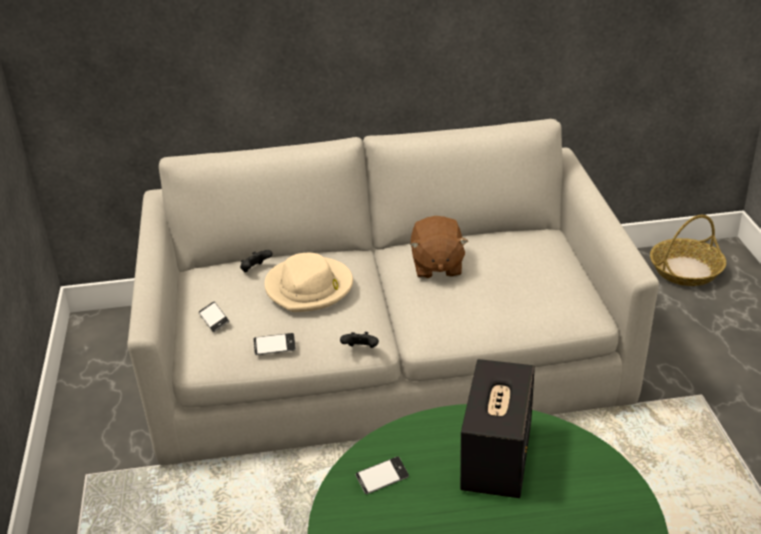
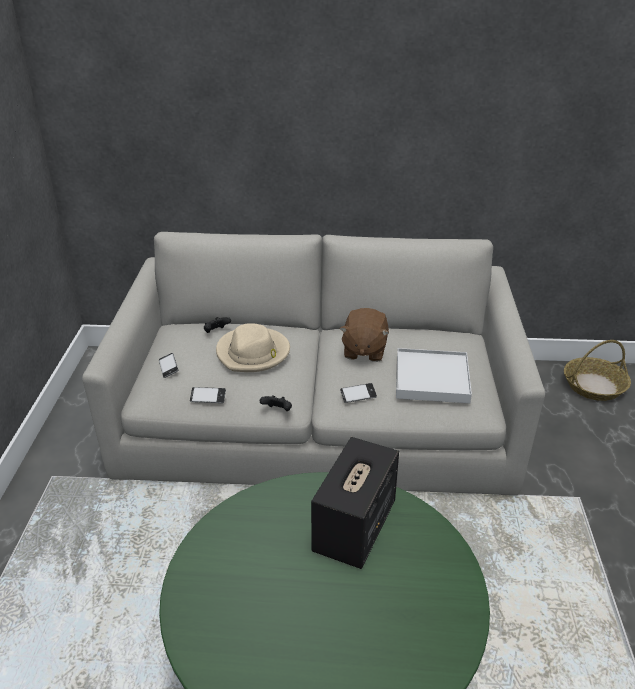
camera: 10 degrees right, 0 degrees up
phone [355,456,409,494] -> phone moved to [340,383,377,403]
none -> white tray [396,348,472,403]

